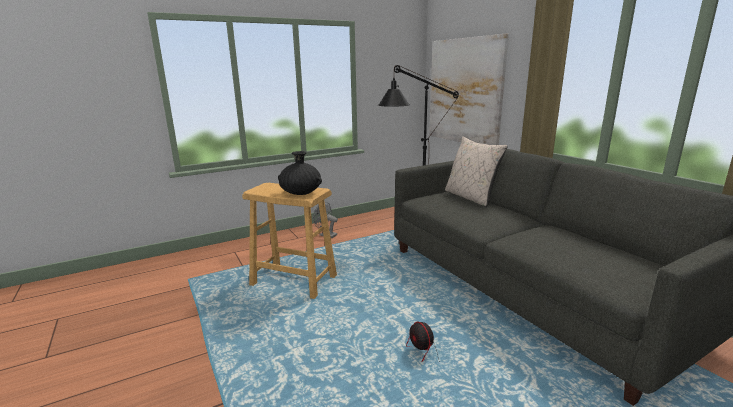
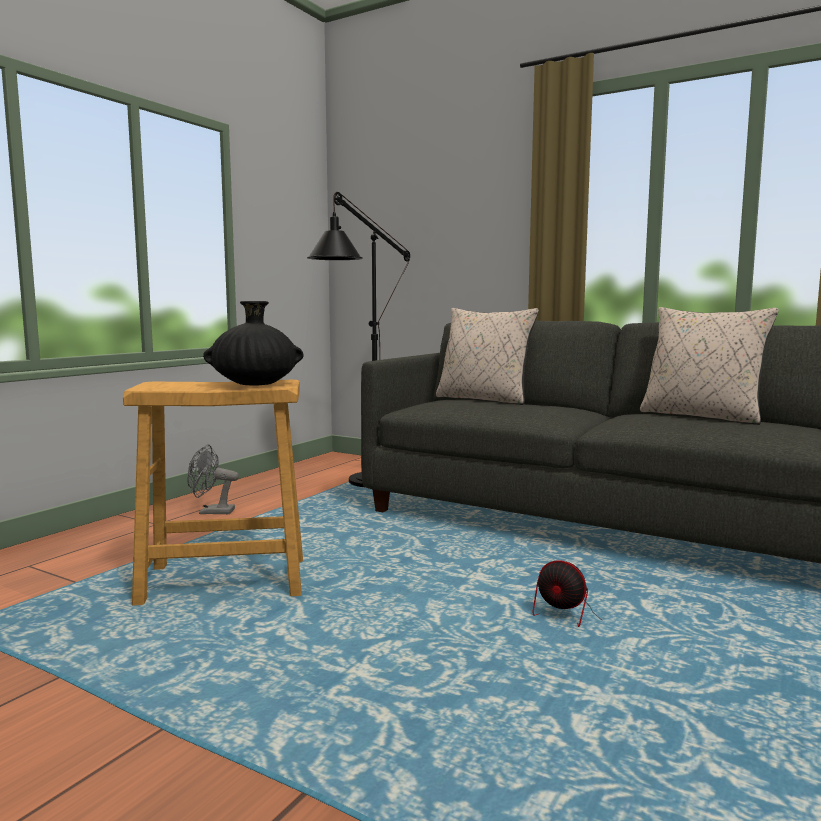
camera: 30 degrees left, 10 degrees down
picture [429,34,509,145] -> none
none -> beige pillow [640,307,779,425]

